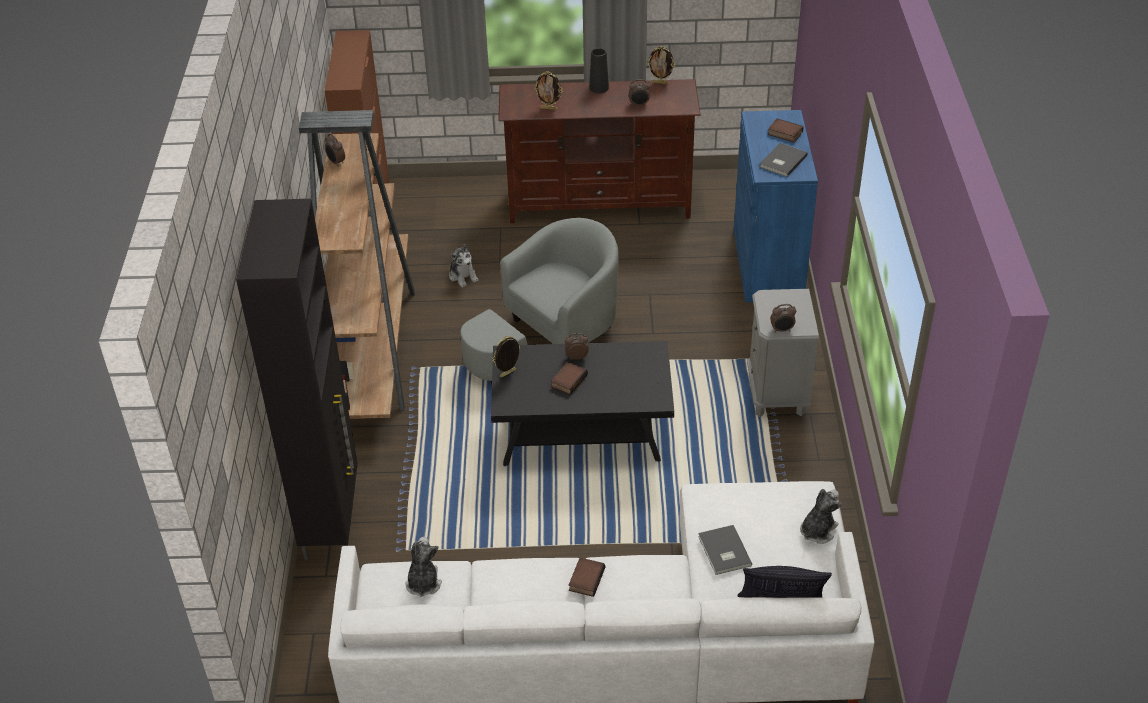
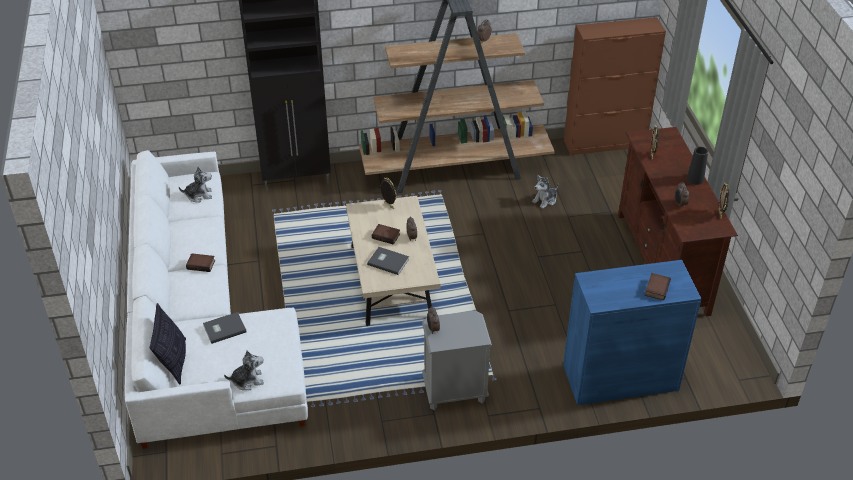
camera: 80 degrees right, 0 degrees up
grey armchair [460,218,619,384] -> none
black coffee table [491,341,674,466] -> beige coffee table [346,196,441,326]
grey book [760,143,808,177] -> grey book moved to [367,247,409,275]
plush toy [800,489,841,544] -> plush toy turned 45 degrees counterclockwise [224,350,264,390]

